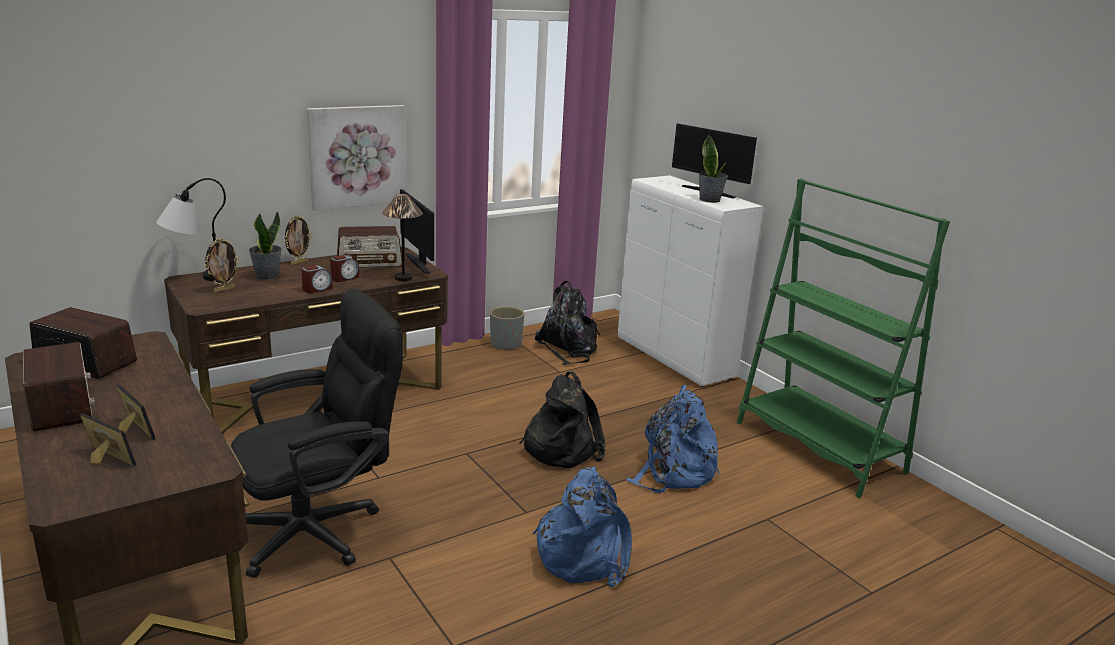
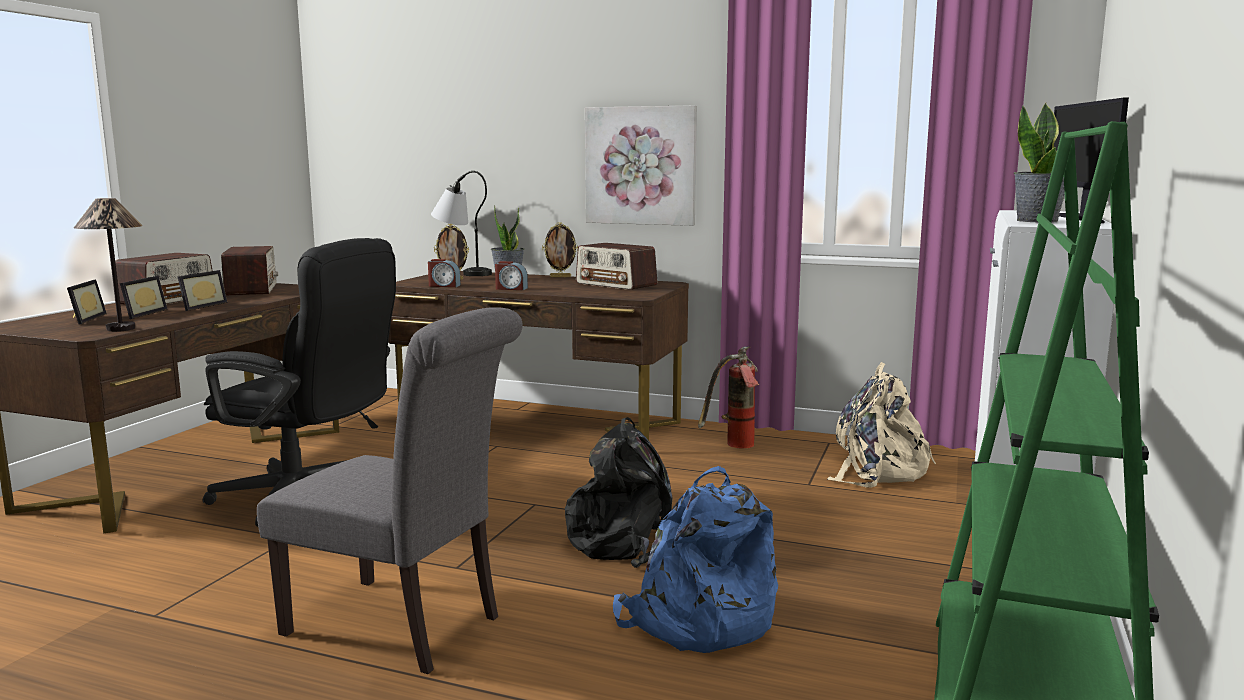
camera: 55 degrees right, 10 degrees down
alarm clock [330,255,359,282] -> alarm clock moved to [428,259,461,287]
table lamp [382,194,423,281] -> table lamp moved to [74,198,143,332]
monitor [400,189,434,274] -> none
grey planter [490,306,524,350] -> none
blue backpack [533,467,632,587] -> grey chair [257,307,523,674]
black backpack [534,281,600,365] -> beige backpack [827,362,936,488]
none -> picture frame [178,270,227,311]
none -> fire extinguisher [698,346,759,449]

